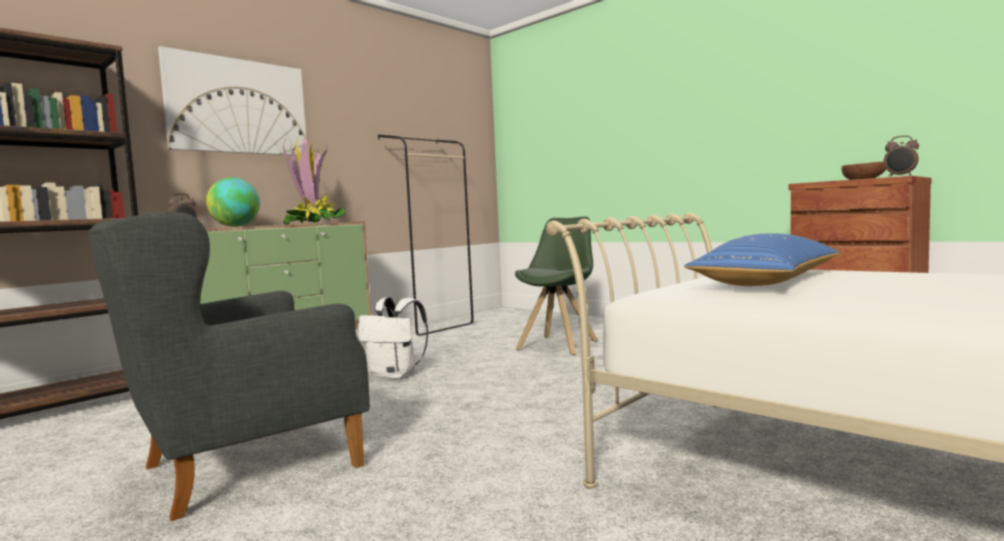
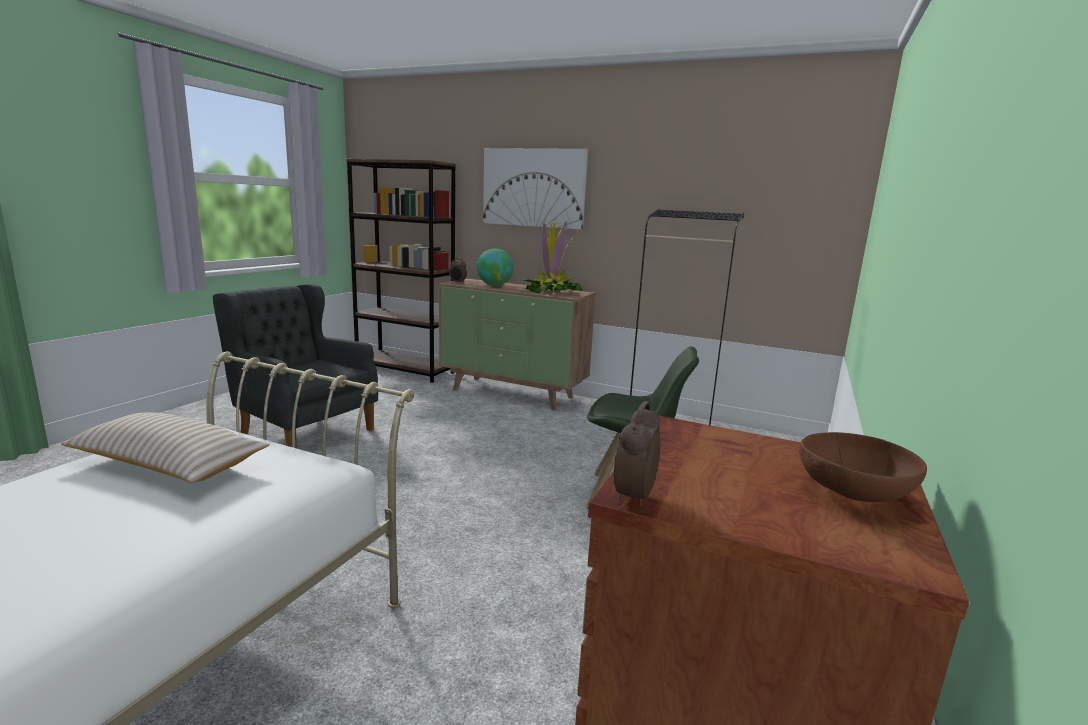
camera: 70 degrees right, 10 degrees up
white backpack [359,297,428,379] -> none
blue pillow [684,233,840,286] -> beige pillow [61,412,269,483]

